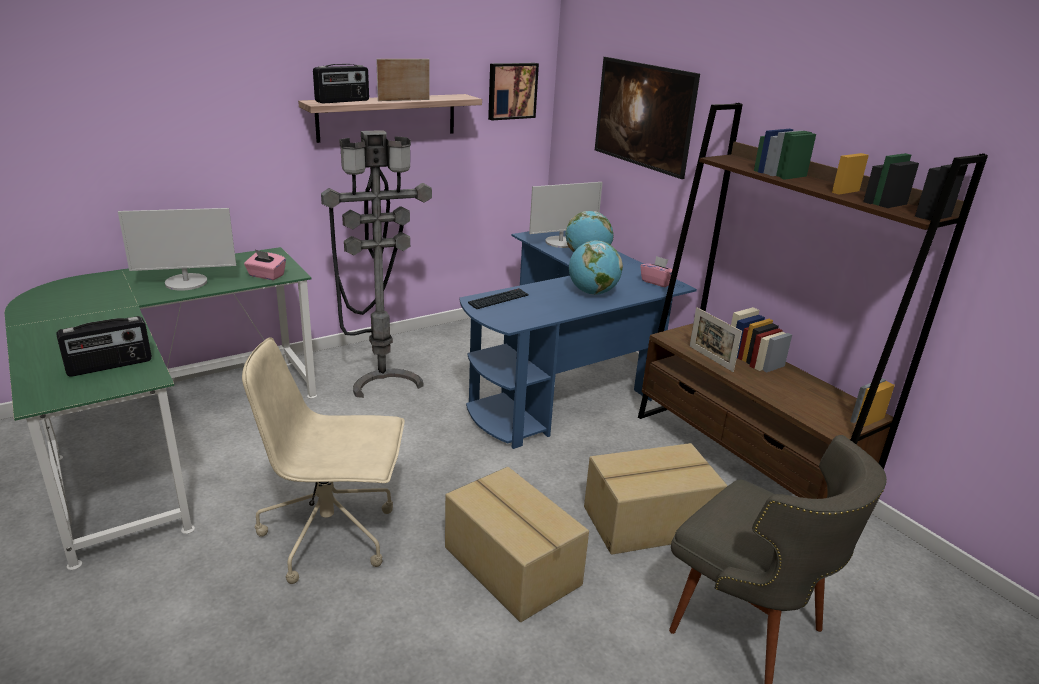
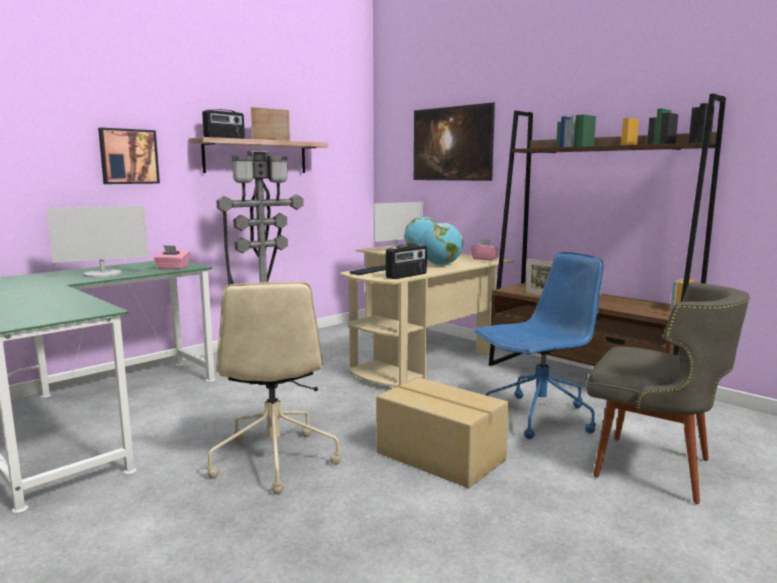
camera: 10 degrees left, 15 degrees down
radio [56,316,152,377] -> radio moved to [386,244,427,279]
beige office chair [242,337,405,584] -> beige office chair turned 90 degrees counterclockwise [206,282,341,494]
blue desk [460,231,697,449] -> beige desk [340,245,515,387]
picture [488,63,539,120] -> picture moved to [98,128,160,184]
cardboard box [584,443,727,555] -> blue office chair [474,252,604,439]

